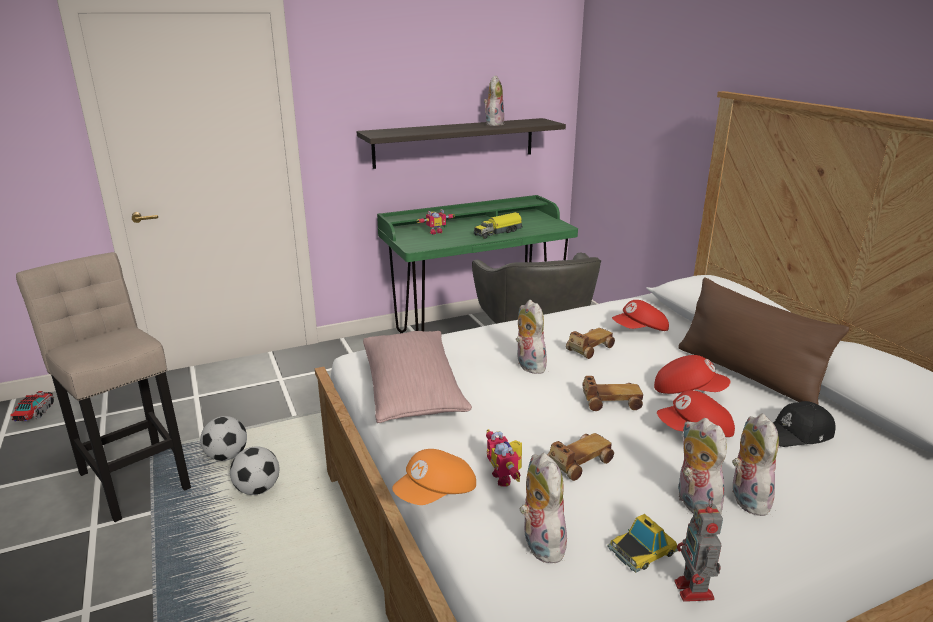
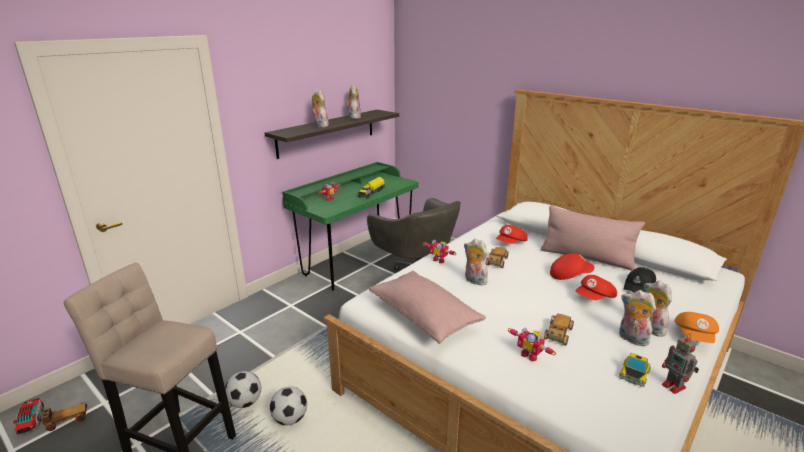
camera: 25 degrees left, 0 degrees up
orange cap [392,449,476,505] -> orange cap moved to [674,312,719,343]
plush toy [520,453,568,563] -> plush toy moved to [312,90,330,127]
toy car [582,376,643,411] -> toy car moved to [41,403,87,431]
brown pillow [678,277,849,405] -> pink pillow [541,205,645,271]
none -> toy robot [423,239,457,263]

